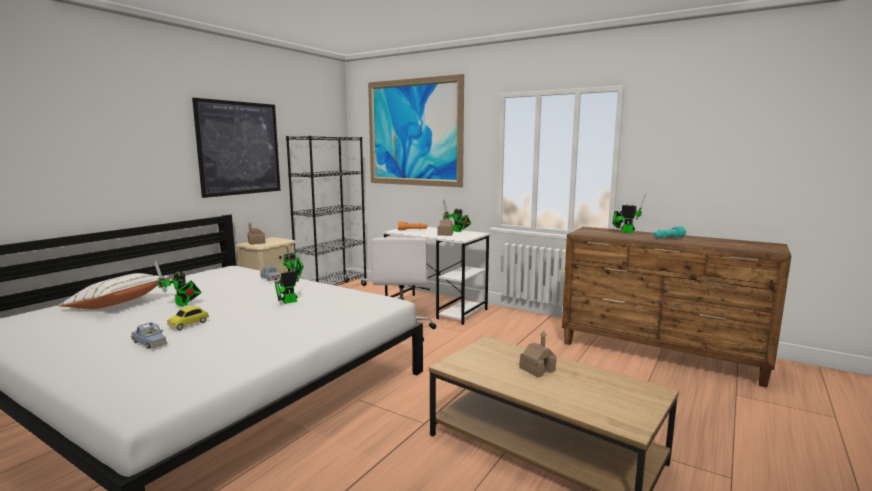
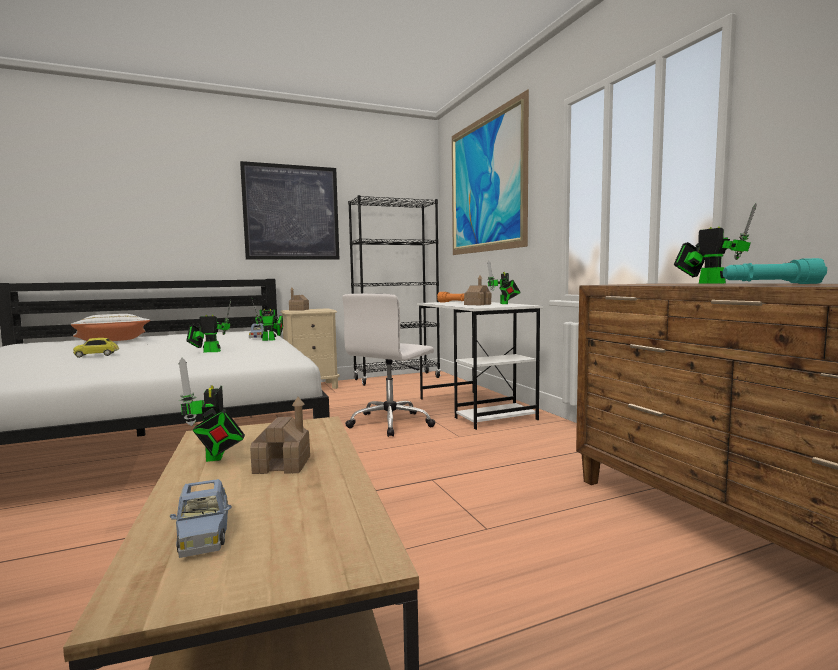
camera: 35 degrees right, 5 degrees down
blue toy car [131,322,167,349] -> blue toy car moved to [169,479,232,558]
toy robot [154,260,202,306] -> toy robot moved to [178,358,245,462]

